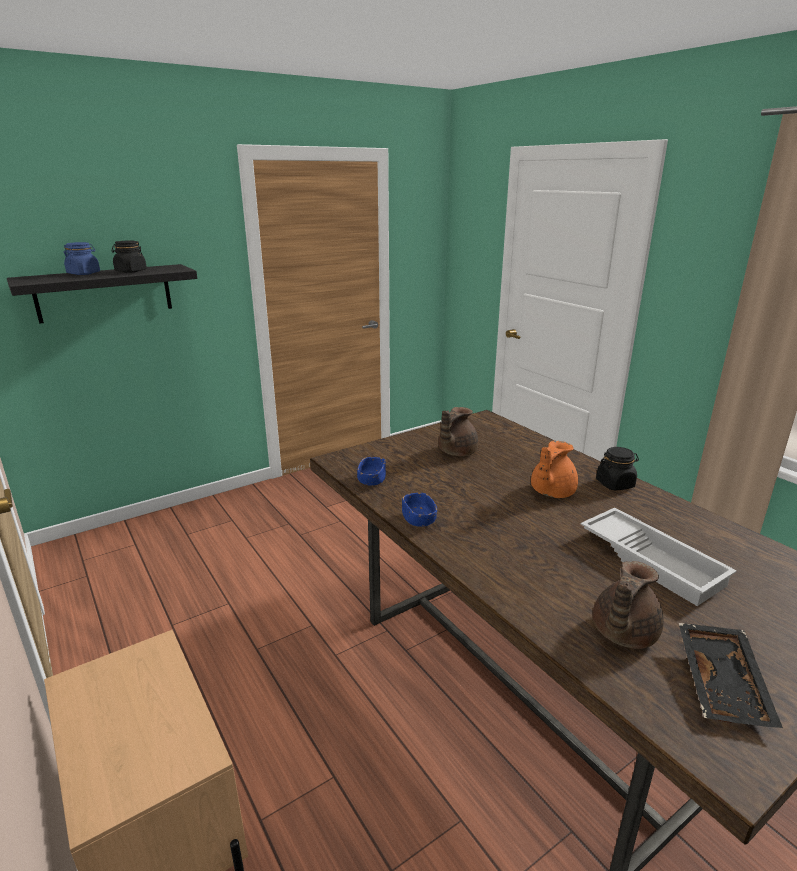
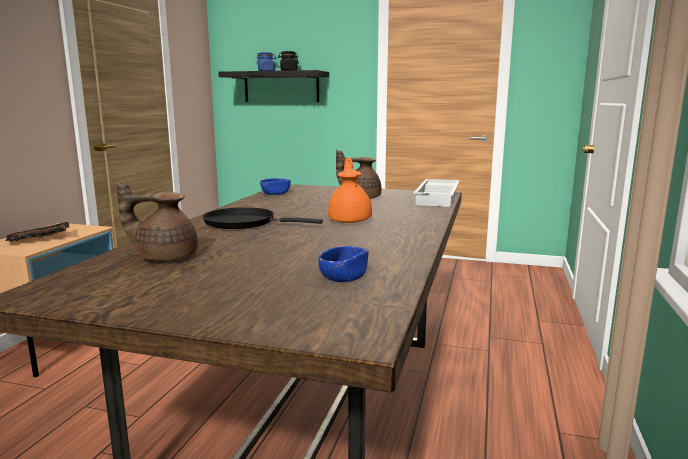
camera: 50 degrees right, 10 degrees down
blue bowl [402,493,437,527] -> blue bowl moved to [318,246,369,282]
orange teapot [531,441,578,498] -> orange teapot turned 90 degrees clockwise [328,158,372,223]
white tray [581,508,737,606] -> white tray moved to [414,179,460,207]
black jar [596,447,639,490] -> none
black tray [679,623,783,728] -> black tray moved to [5,222,69,242]
none -> black frying pan [203,207,323,229]

